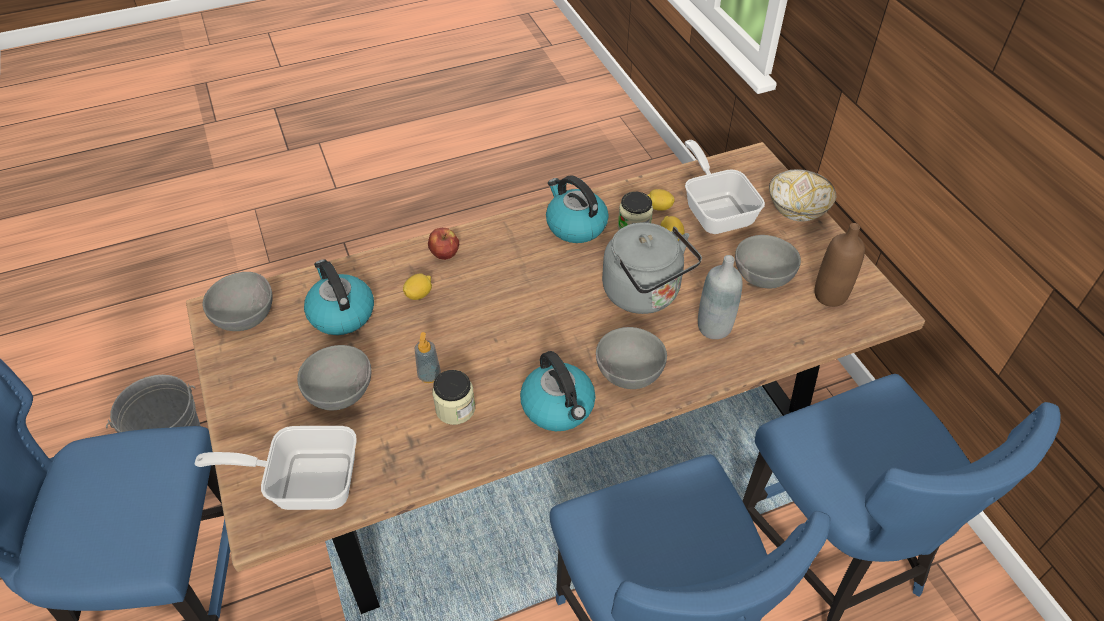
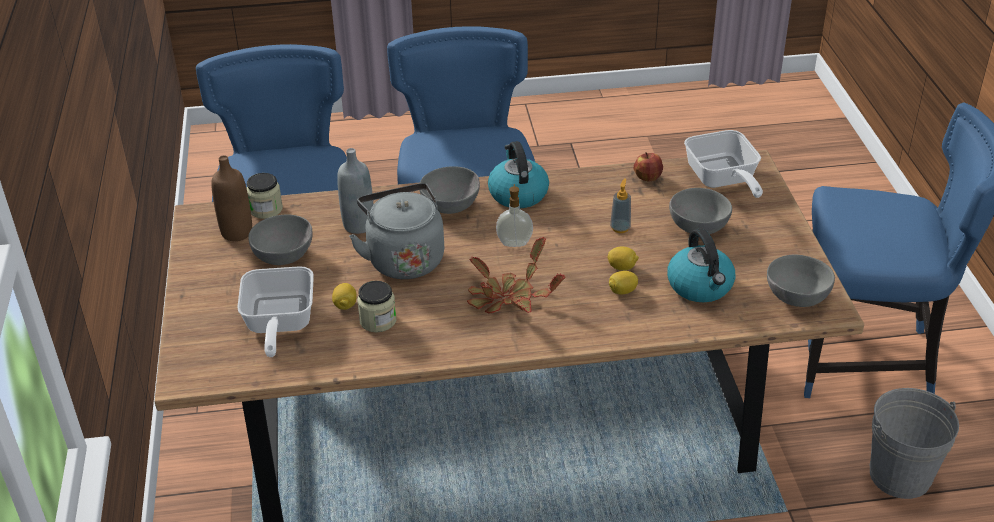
camera: 165 degrees left, 10 degrees down
frying pan [195,426,357,510] -> frying pan turned 60 degrees clockwise [684,130,763,198]
apple [428,228,459,260] -> apple moved to [634,152,663,182]
jar [432,370,475,425] -> jar moved to [247,173,283,219]
kettle [546,175,609,243] -> none
lemon [648,189,675,211] -> lemon moved to [608,247,639,270]
bowl [769,169,837,221] -> none
none -> potted plant [467,237,565,313]
none -> soap dispenser [496,184,533,247]

